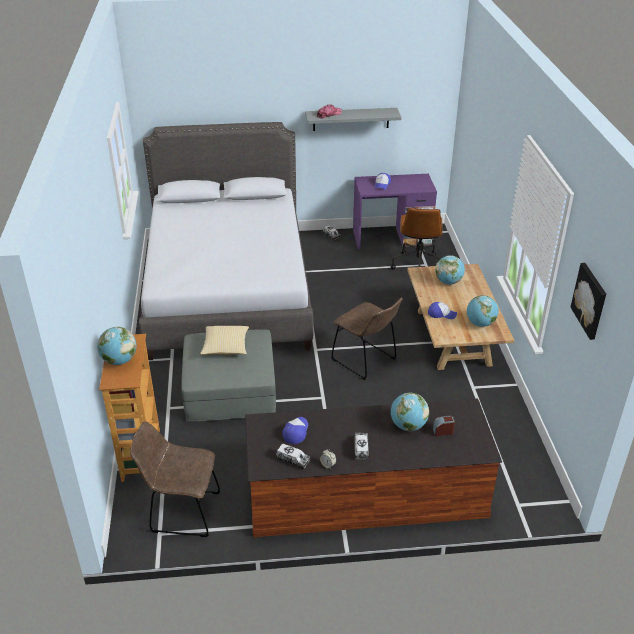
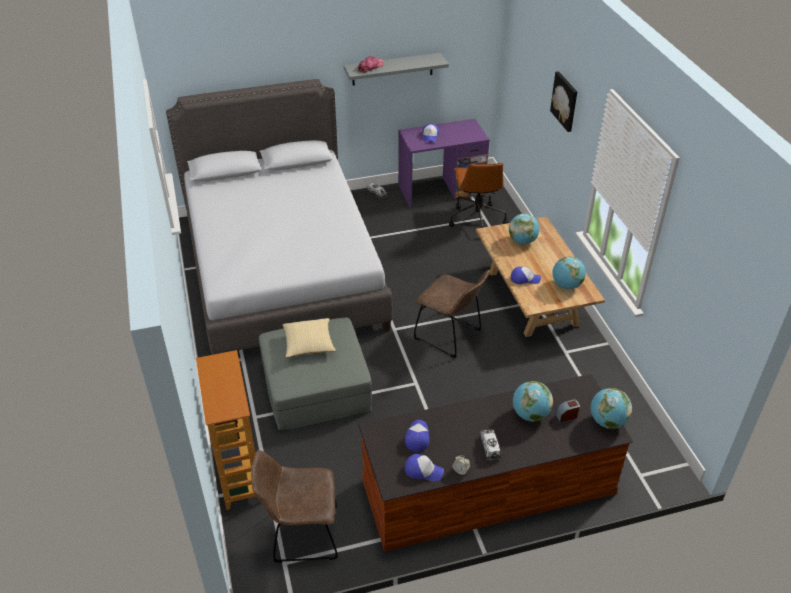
camera: 10 degrees left, 5 degrees up
globe [97,327,136,365] -> globe moved to [591,388,632,429]
toy truck [276,444,310,470] -> cap [405,454,444,481]
picture [571,263,606,340] -> picture moved to [550,71,577,132]

